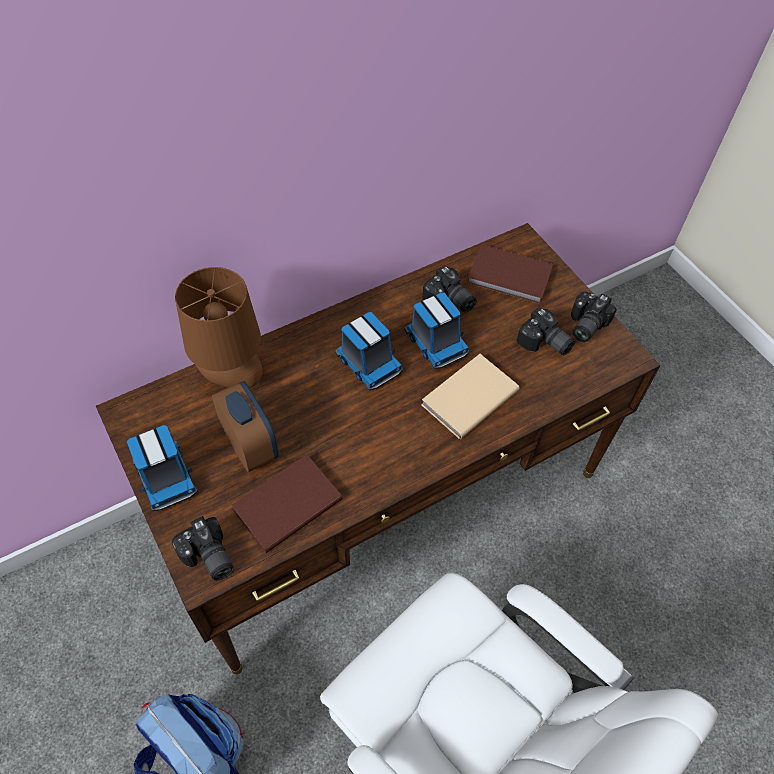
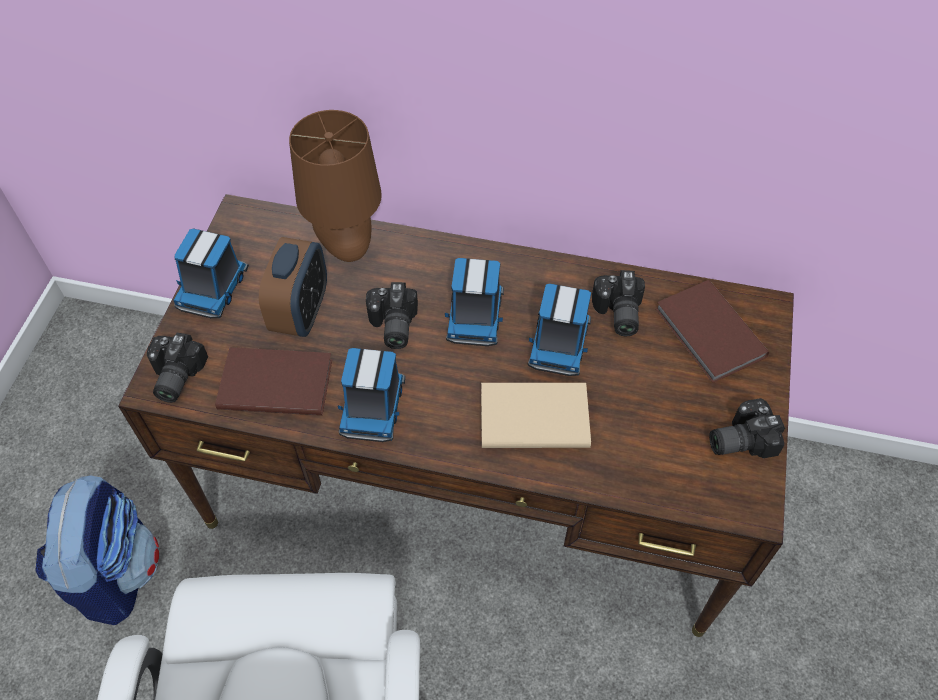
camera: 45 degrees right, 0 degrees up
camera [517,307,575,355] -> camera moved to [366,282,418,349]
none -> toy truck [338,348,405,442]

